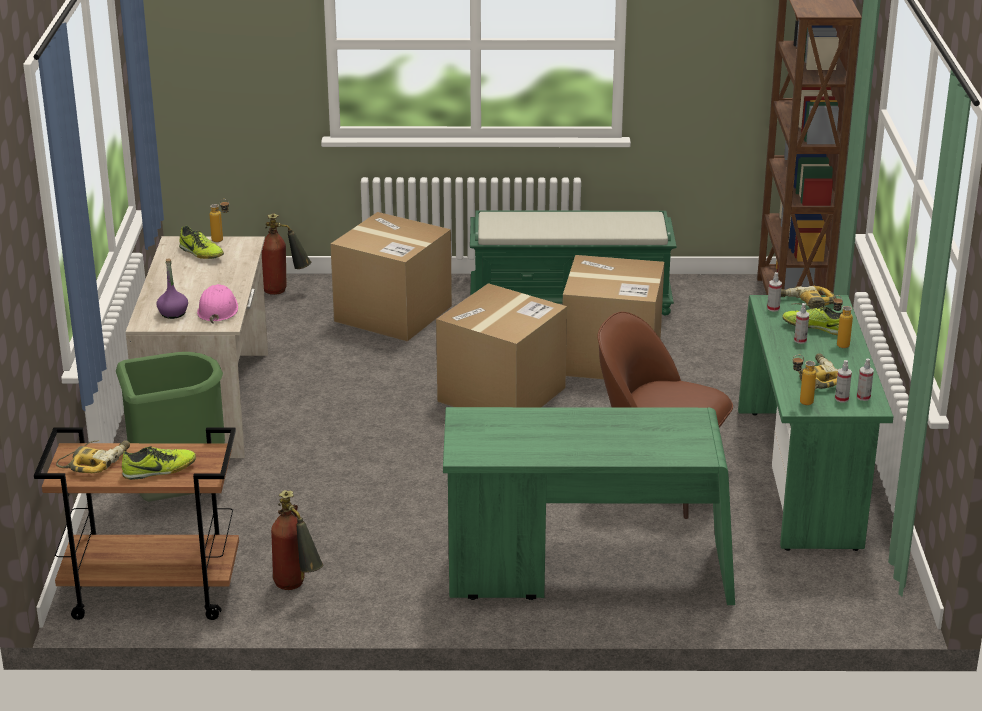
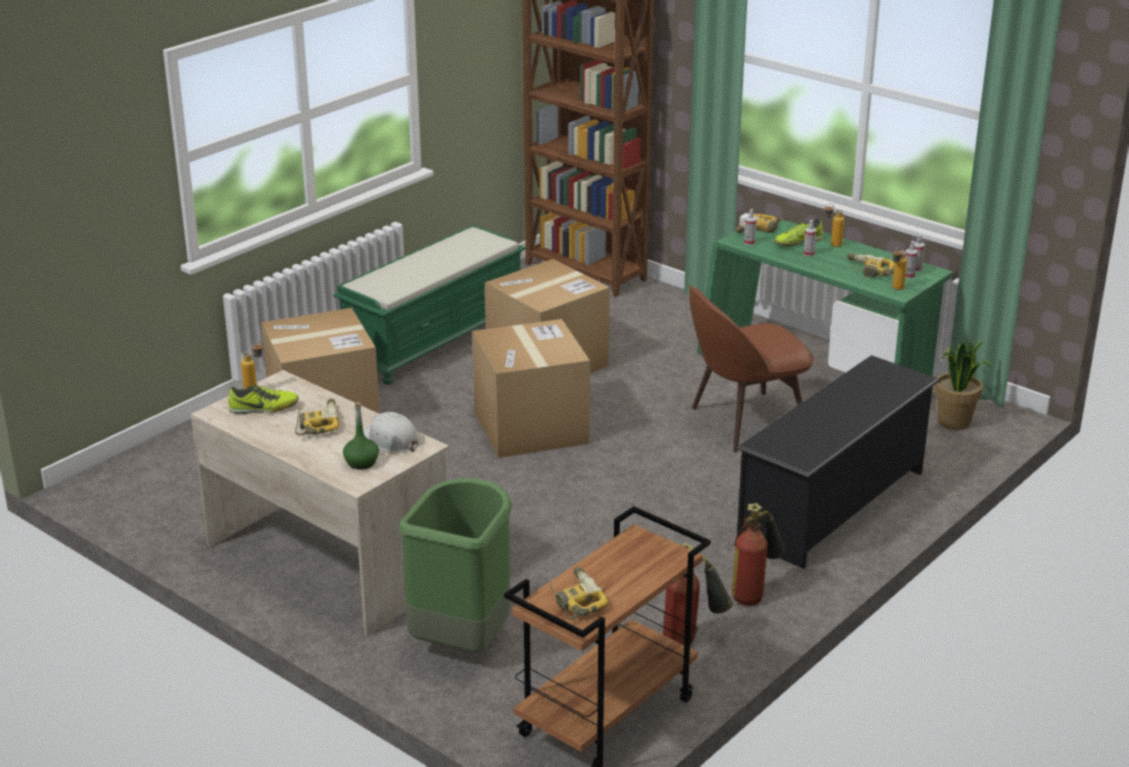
camera: 50 degrees left, 0 degrees up
shoe [122,446,196,480] -> none
purple bottle [156,258,188,319] -> green bottle [343,402,379,469]
pink hard hat [197,284,238,324] -> white hard hat [363,412,420,453]
fire extinguisher [262,214,311,295] -> fire extinguisher moved to [732,503,786,606]
green desk [443,407,735,605] -> black shoe rack [736,355,940,569]
none -> power drill [295,398,339,435]
none -> potted plant [935,339,991,430]

